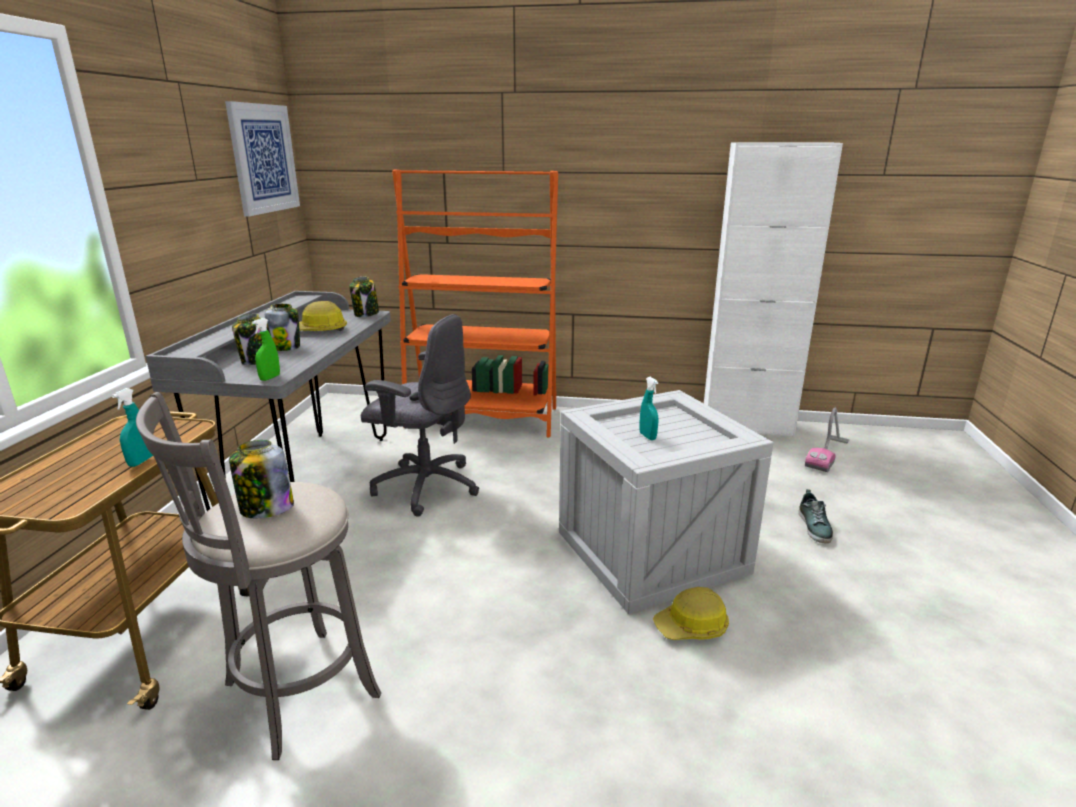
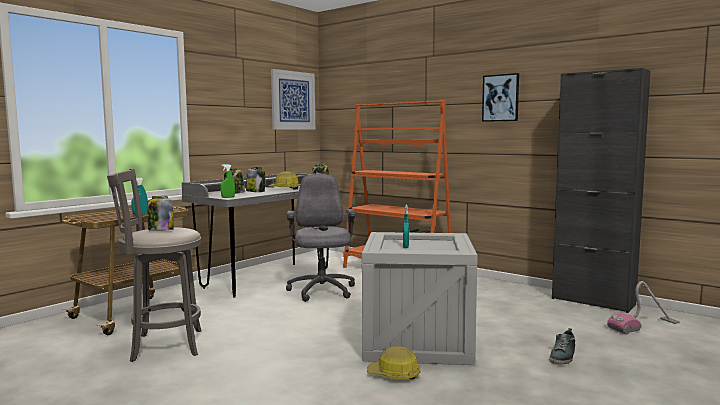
camera: 30 degrees right, 15 degrees down
grey office chair [361,314,479,517] -> grey office chair turned 150 degrees counterclockwise [286,174,357,302]
white cabinet [704,142,843,437] -> black cabinet [552,68,650,313]
none -> picture [482,73,519,122]

